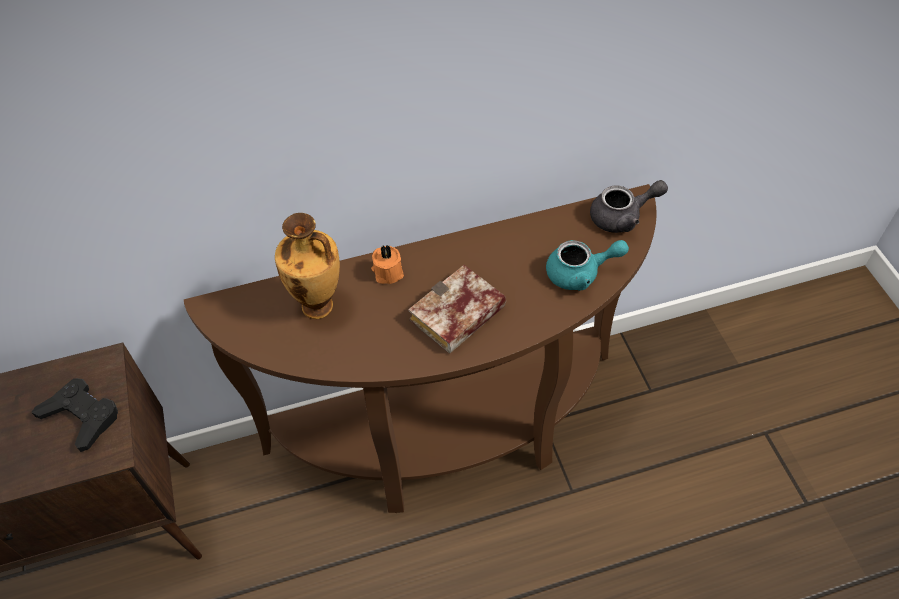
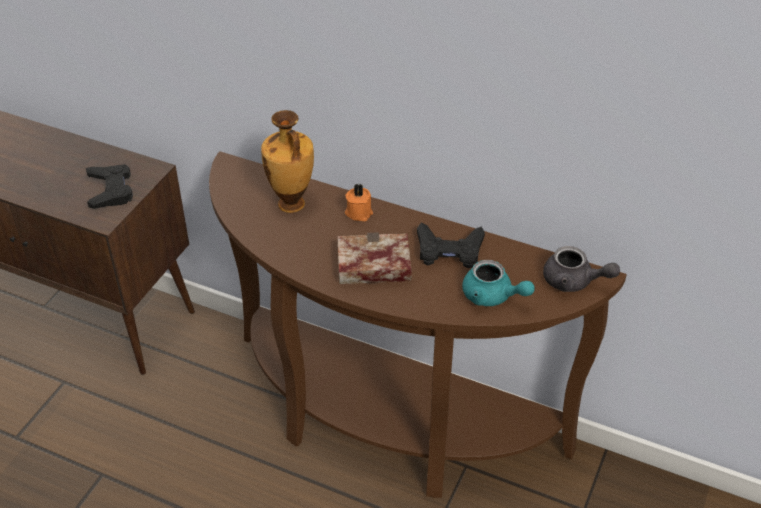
camera: 40 degrees right, 10 degrees down
none -> black game controller [417,223,485,268]

